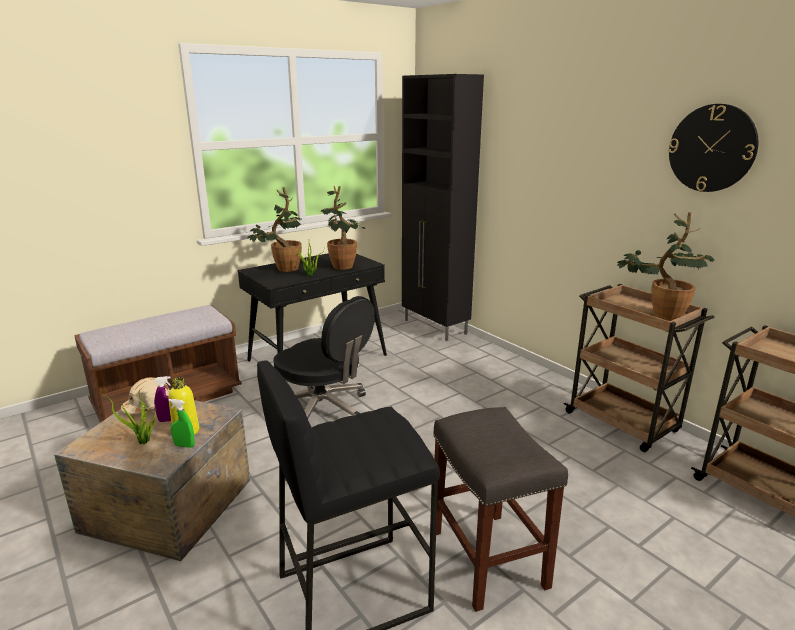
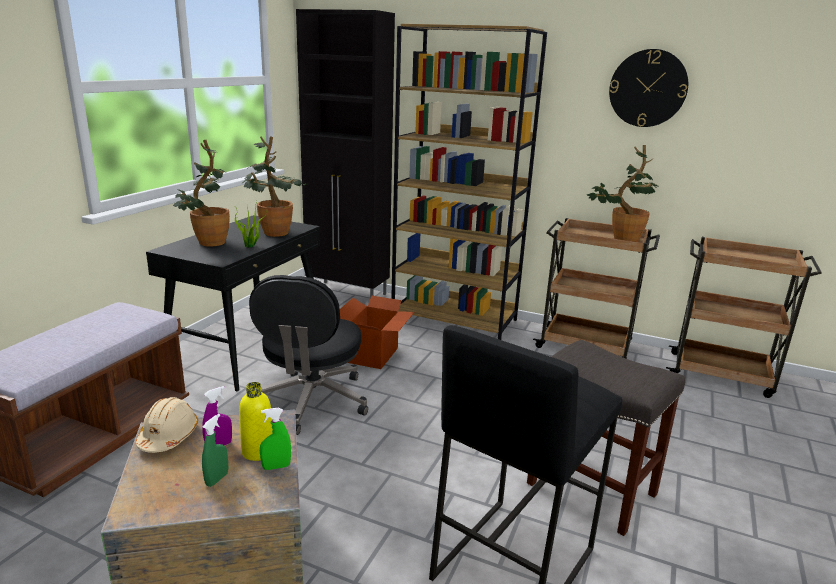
camera: 30 degrees left, 0 degrees up
potted plant [106,393,155,445] -> green spray bottle [202,414,228,487]
black office chair [273,296,375,418] -> black office chair turned 90 degrees clockwise [249,275,368,435]
none -> cardboard box [340,296,415,369]
none -> brown bookcase [391,24,547,340]

